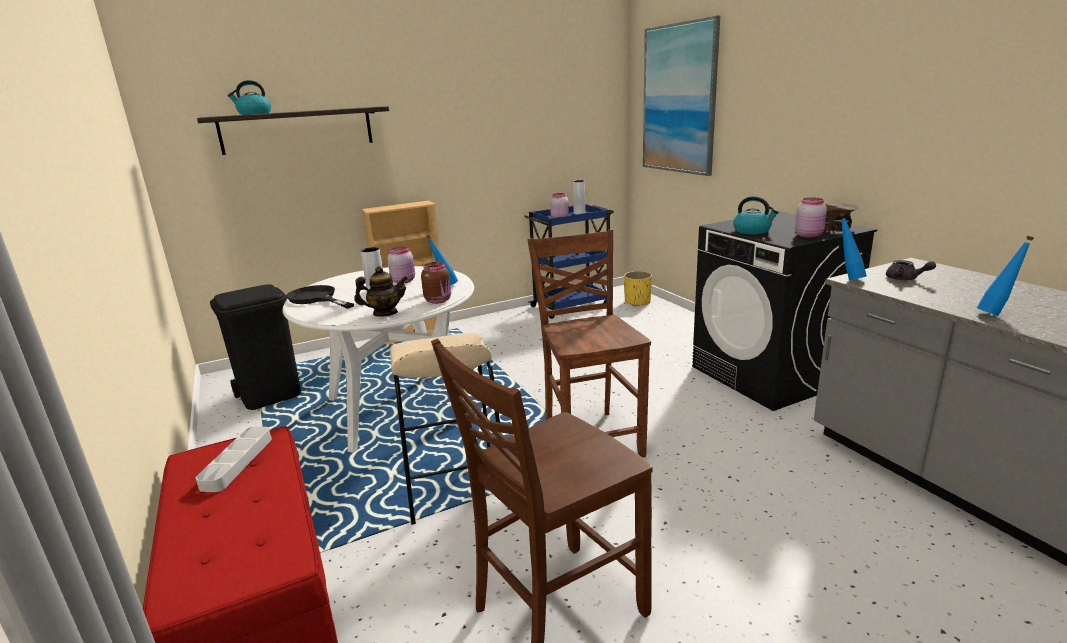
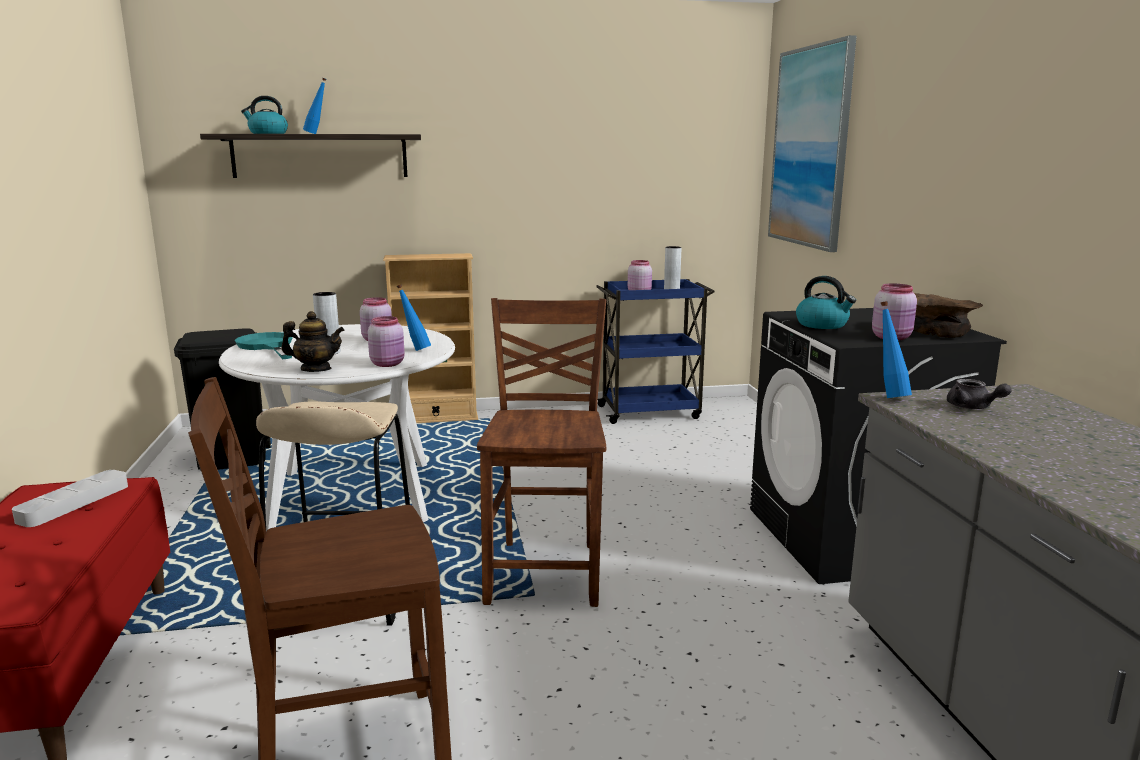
camera: 15 degrees right, 5 degrees down
black frying pan [286,285,354,309] -> turquoise frying pan [235,332,293,359]
brown jar [421,262,451,304] -> pink jar [368,316,405,367]
yellow planter [624,271,652,306] -> none
blue bottle [977,236,1034,316] -> blue bottle moved to [303,78,326,134]

